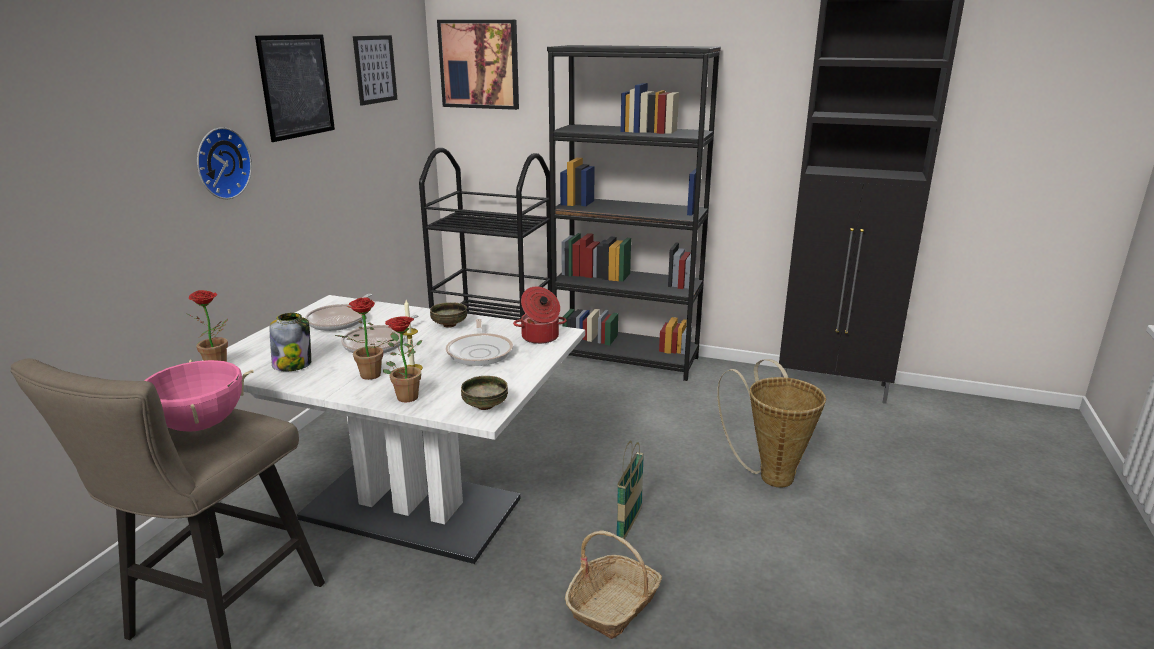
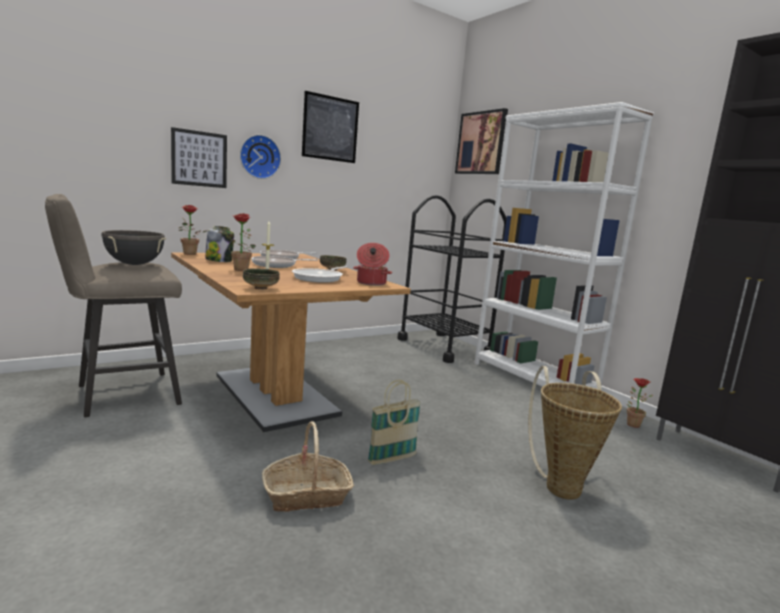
camera: 35 degrees right, 10 degrees down
pink cooking pot [145,360,254,432] -> black cooking pot [101,230,166,265]
white dining table [202,295,585,564] -> brown dining table [171,252,411,432]
picture [353,35,397,105] -> picture moved to [171,127,227,188]
potted plant [383,316,423,402] -> potted plant moved to [627,378,653,428]
black bookcase [547,45,721,381] -> white bookcase [474,102,654,389]

